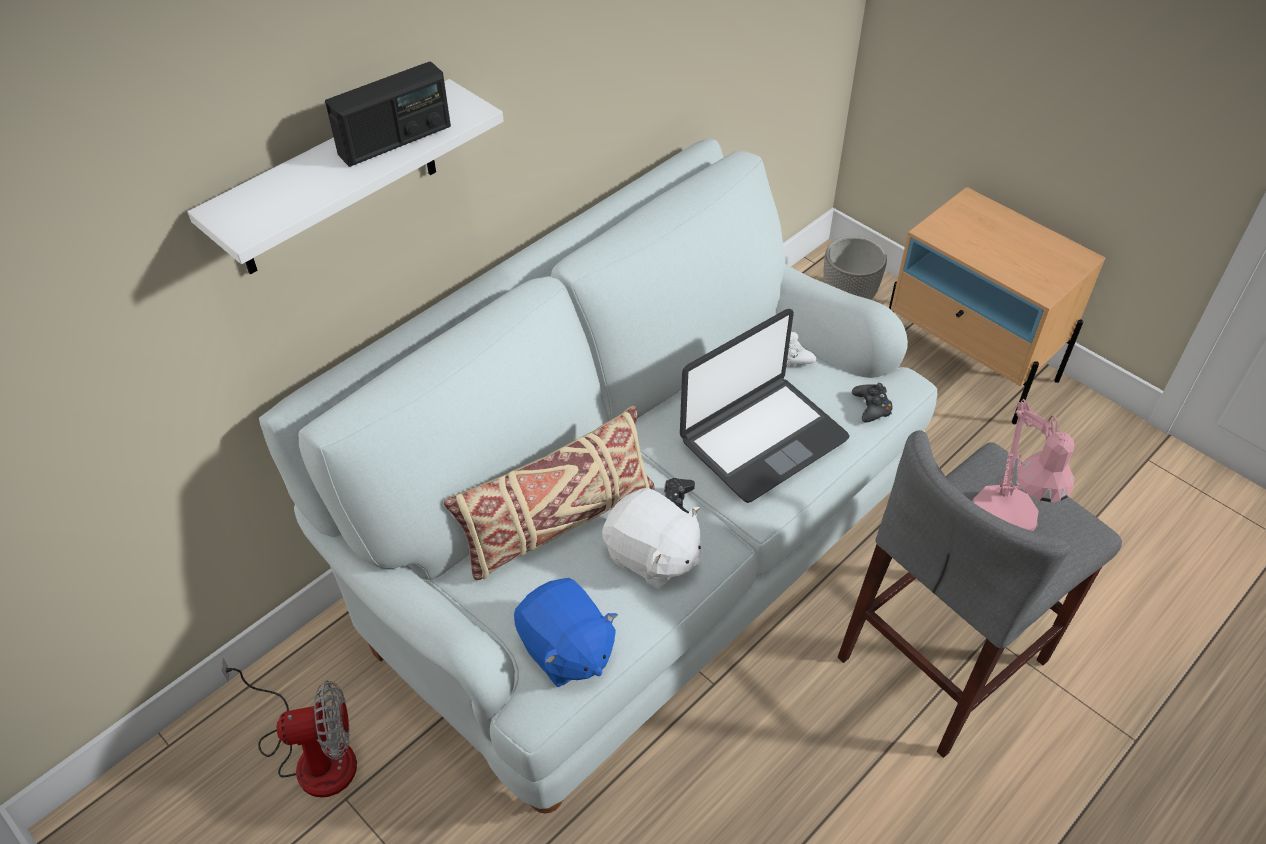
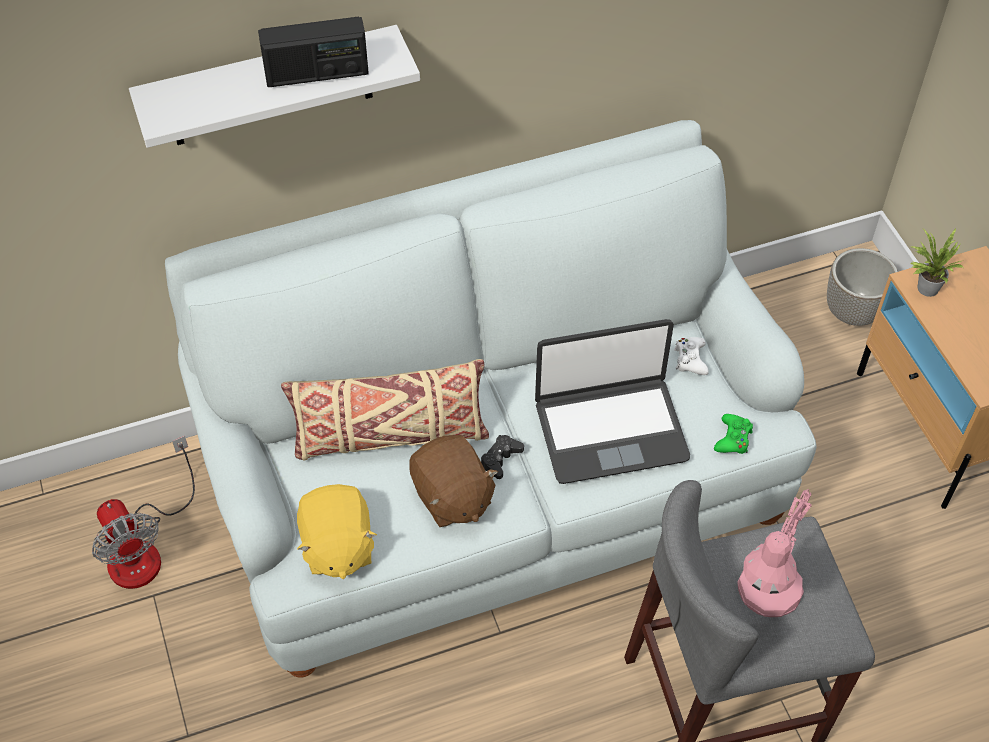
camera: 25 degrees right, 5 degrees up
fan [222,657,357,798] -> fan turned 45 degrees clockwise [92,436,195,589]
blue plush toy [514,578,618,687] -> yellow plush toy [297,484,377,579]
white plush toy [602,488,701,589] -> brown plush toy [409,435,498,527]
black game controller [852,383,892,423] -> green game controller [714,414,753,454]
none -> potted plant [910,229,964,297]

